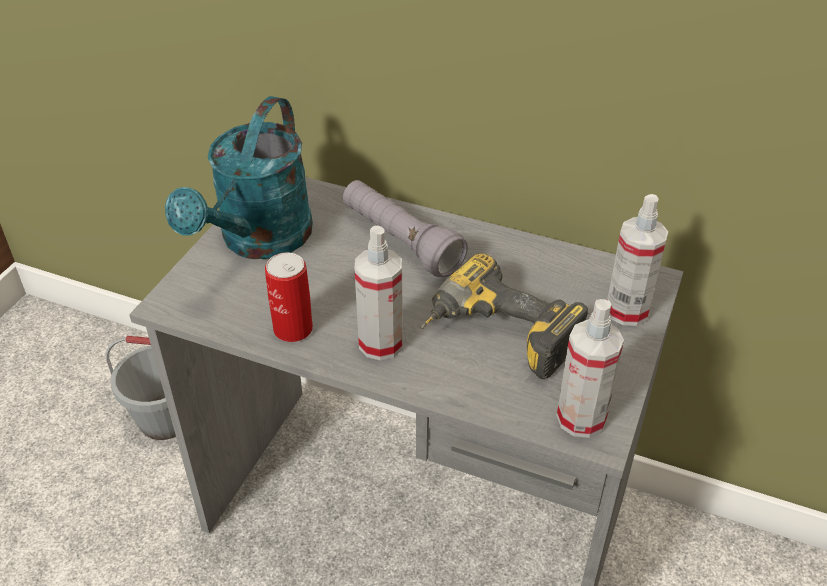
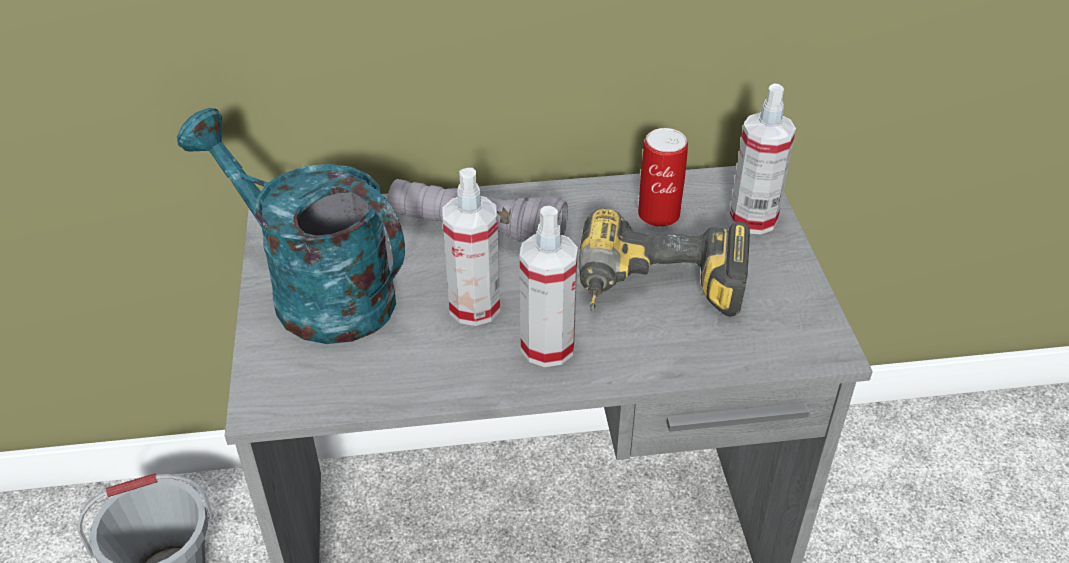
camera: 30 degrees left, 0 degrees up
turquoise watering can [165,96,313,259] -> turquoise watering can turned 135 degrees clockwise [177,108,405,344]
can [265,252,313,342] -> can moved to [638,128,688,227]
spray bottle [557,299,624,438] -> spray bottle moved to [442,168,500,326]

